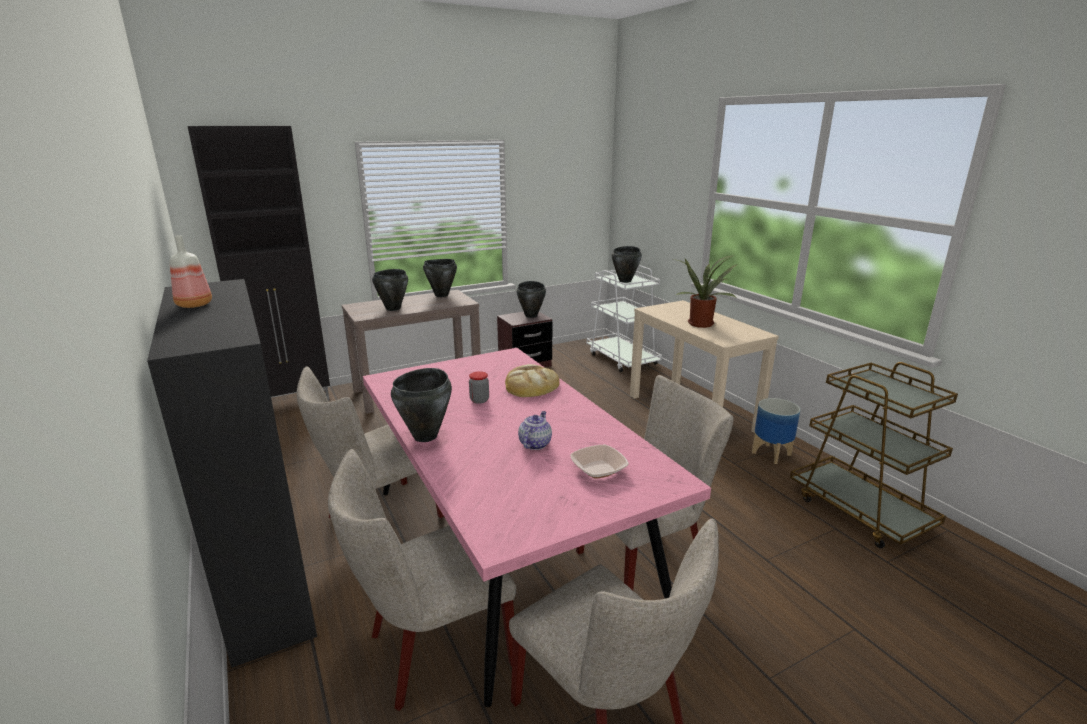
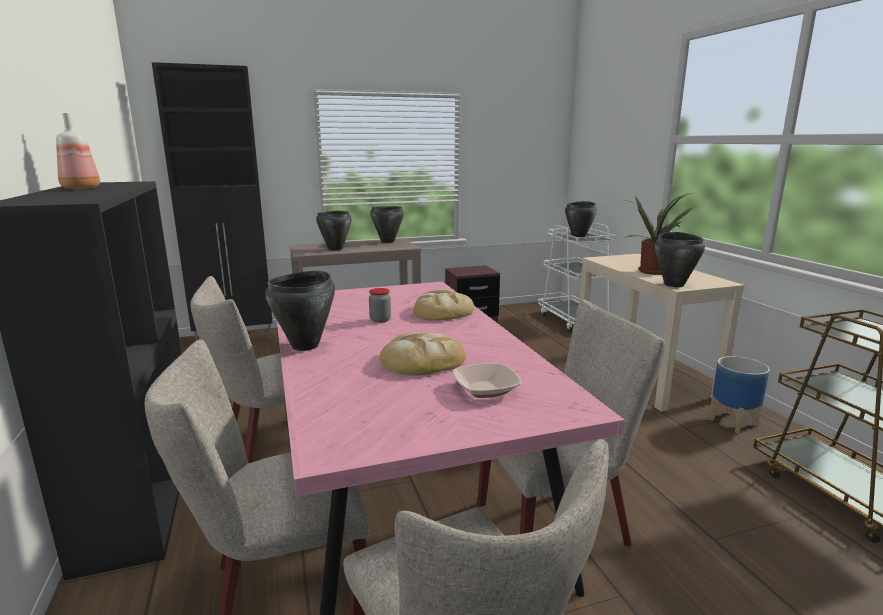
camera: 10 degrees right, 5 degrees down
black cooking pot [516,281,546,318] -> black cooking pot moved to [655,232,705,287]
teapot [518,411,552,450] -> bread [379,332,466,376]

